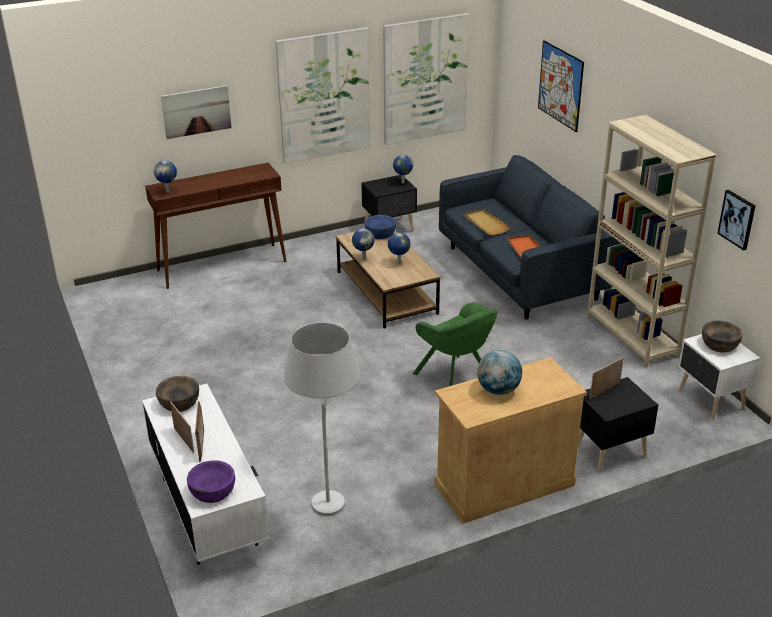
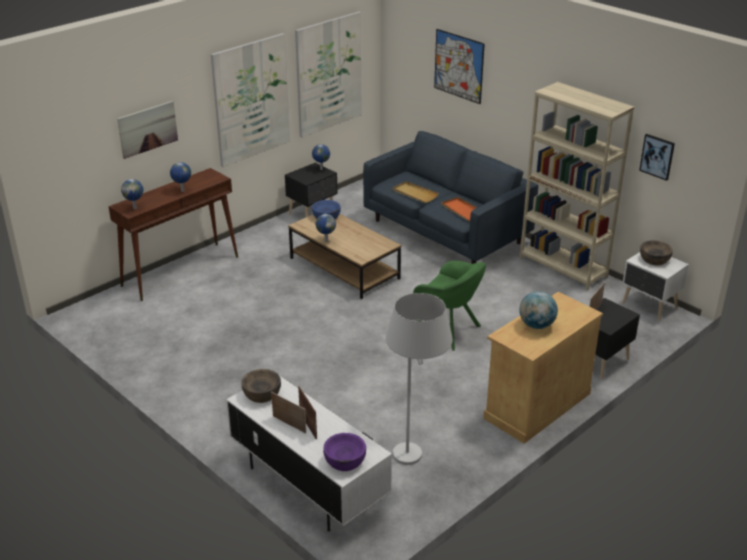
camera: 20 degrees left, 0 degrees up
globe [388,232,410,264] -> globe moved to [170,162,191,192]

